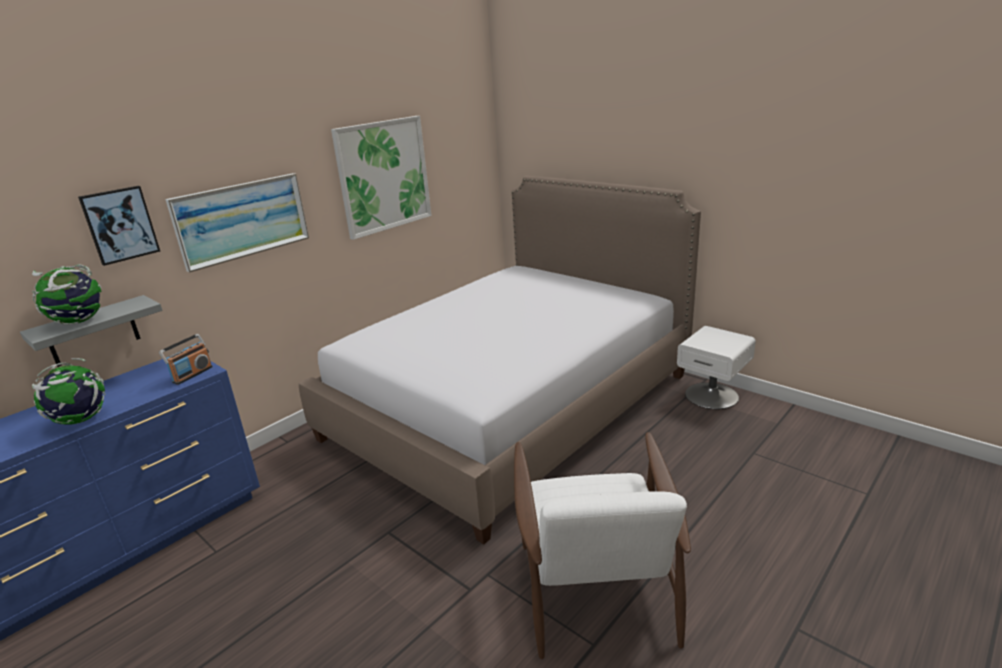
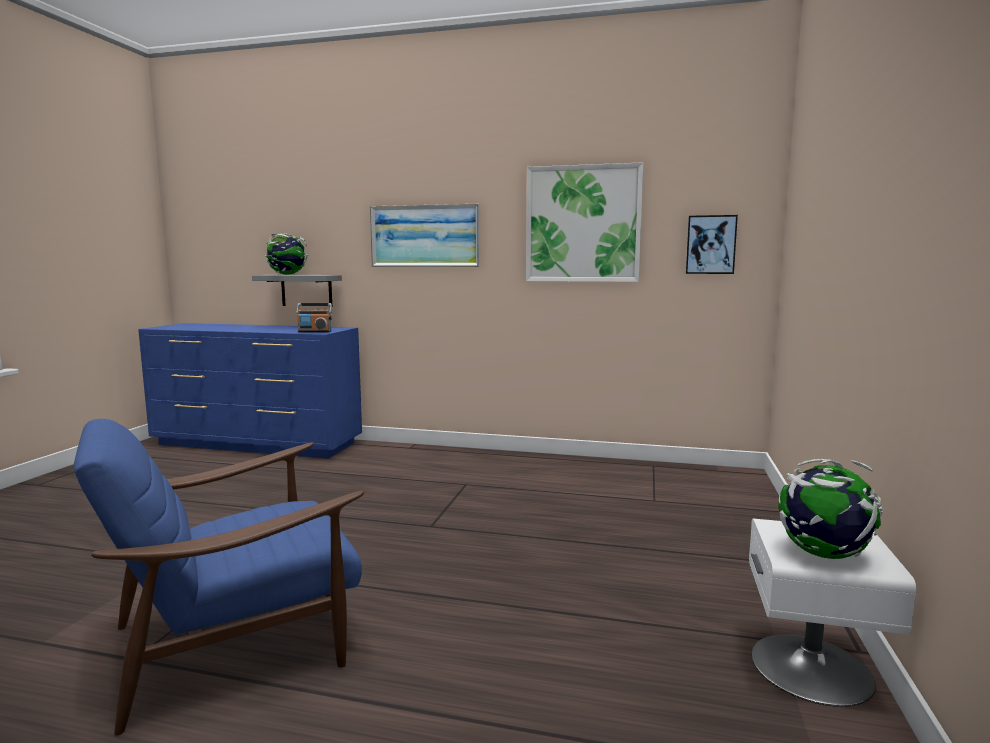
camera: 60 degrees right, 15 degrees down
globe [32,358,106,425] -> globe moved to [778,459,883,559]
picture [78,186,160,266] -> picture moved to [686,215,738,274]
bed [299,176,701,545] -> none
white armchair [514,432,691,659] -> blue armchair [73,419,364,736]

